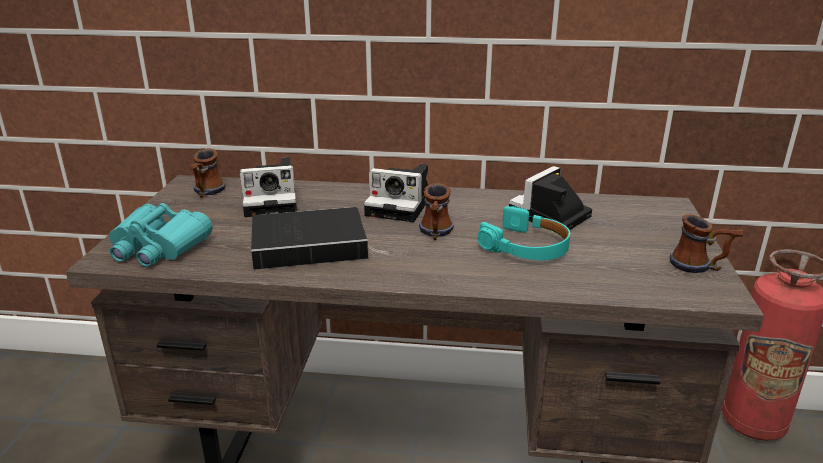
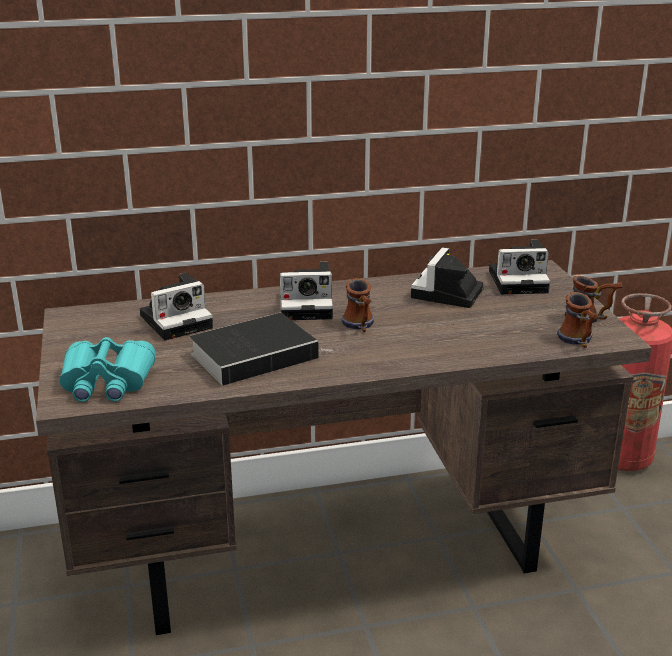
camera: 20 degrees left, 0 degrees up
mug [189,148,225,198] -> mug moved to [557,292,599,348]
turquoise headphones [478,206,570,260] -> none
none -> camera [489,239,550,294]

